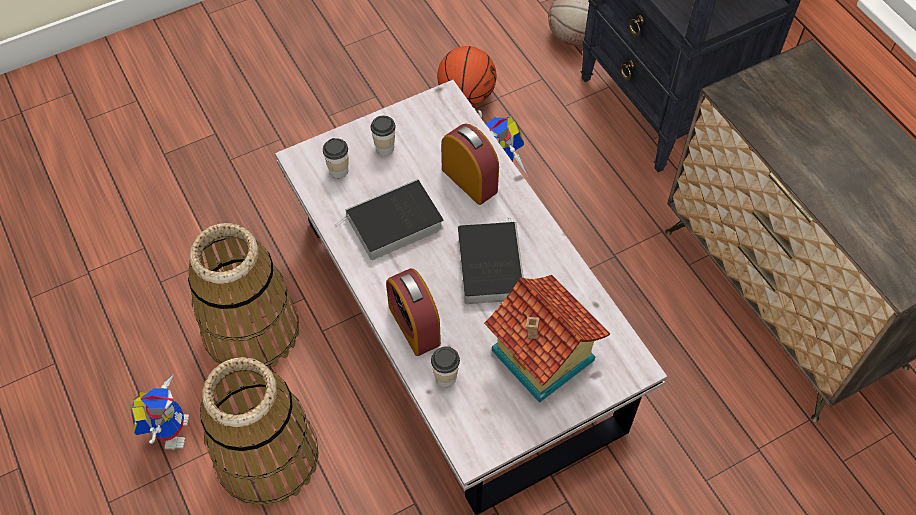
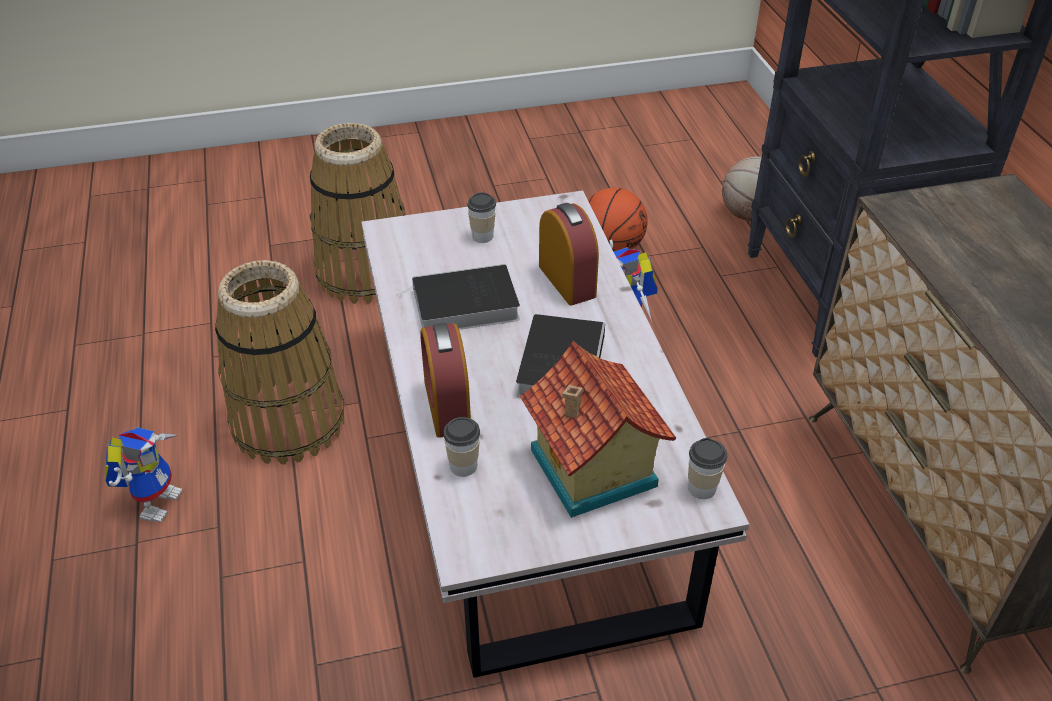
camera: 15 degrees right, 15 degrees down
basket [200,357,319,507] -> basket moved to [310,123,405,304]
cup [323,138,349,178] -> cup moved to [688,438,727,499]

